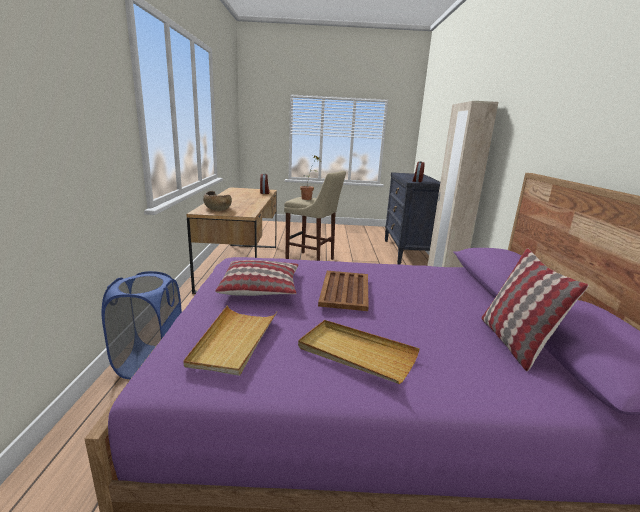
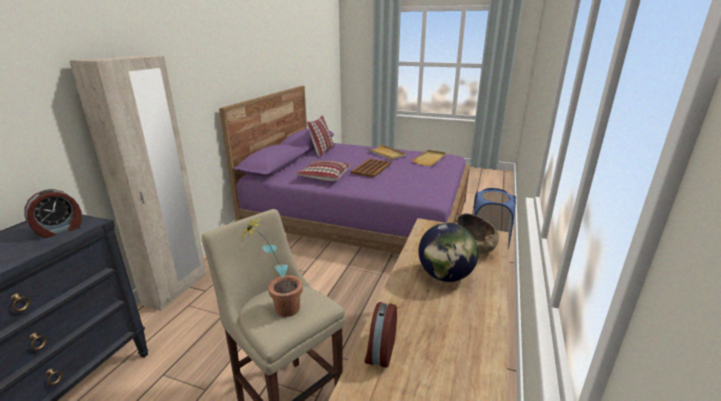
camera: 160 degrees left, 5 degrees up
pillow [215,260,298,296] -> pillow moved to [295,161,351,181]
none -> globe [419,223,479,282]

